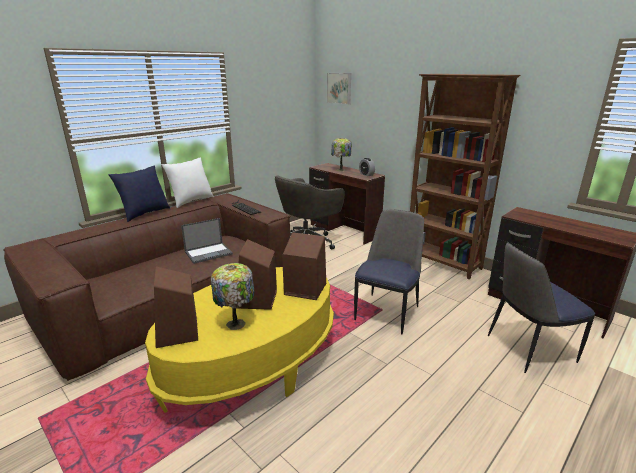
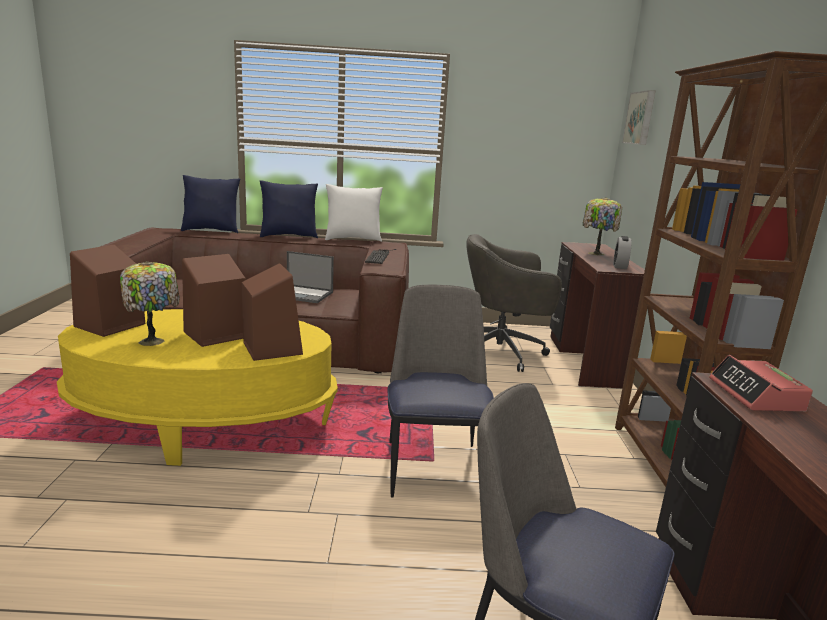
camera: 45 degrees right, 5 degrees down
chair [354,209,424,334] -> chair turned 75 degrees counterclockwise [388,285,494,498]
none -> blue pillow [181,175,241,233]
none -> alarm clock [709,355,813,412]

